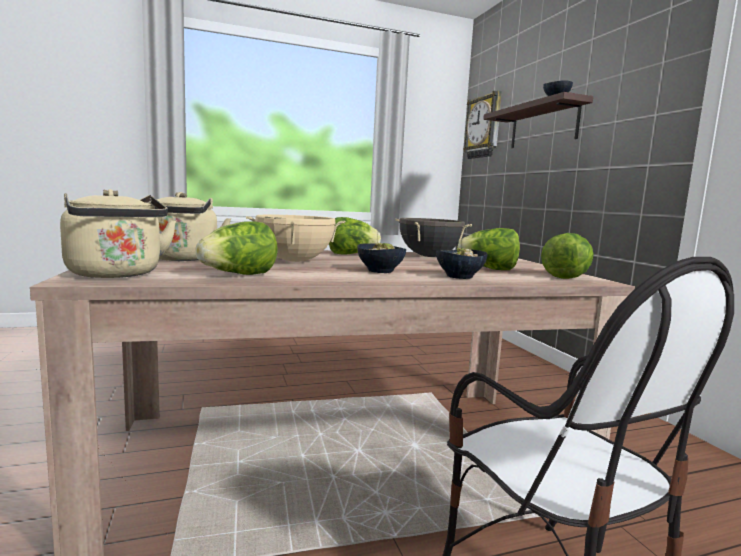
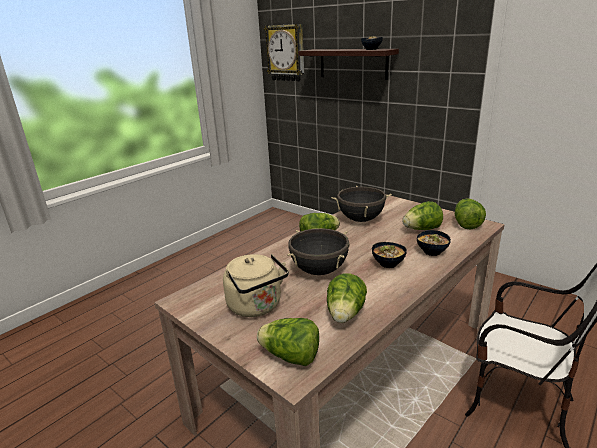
camera: 30 degrees left, 15 degrees up
beige kettle [60,189,177,278] -> lettuce [257,318,319,366]
beige cooking pot [246,215,345,262] -> black cooking pot [287,228,350,275]

